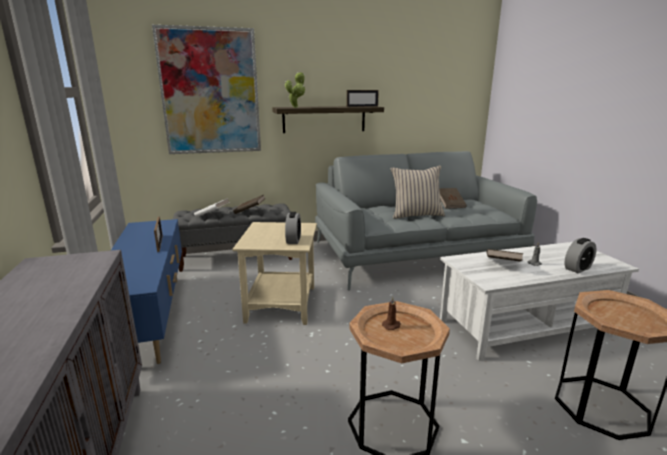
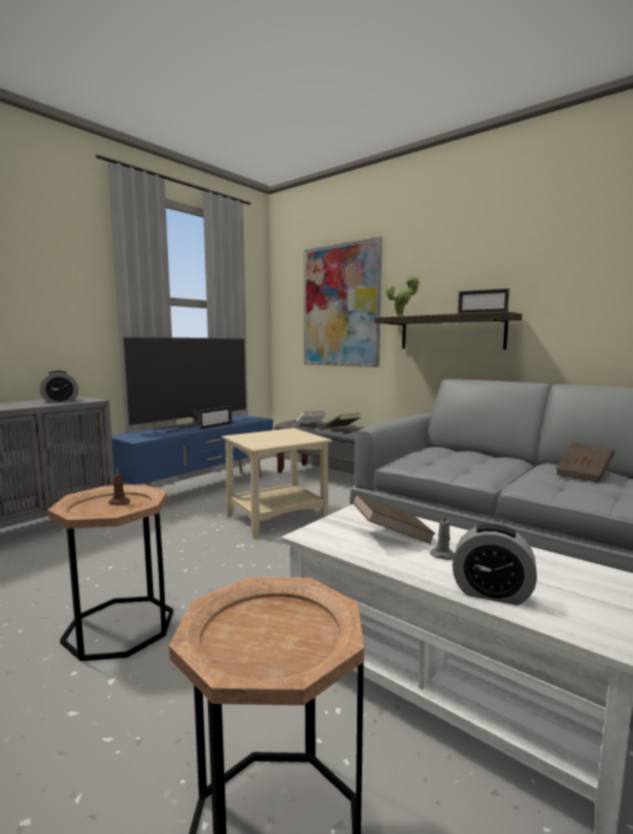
camera: 55 degrees right, 10 degrees down
alarm clock [285,212,301,244] -> alarm clock moved to [40,370,79,403]
beige pillow [390,166,445,219] -> none
none -> television [123,337,246,433]

